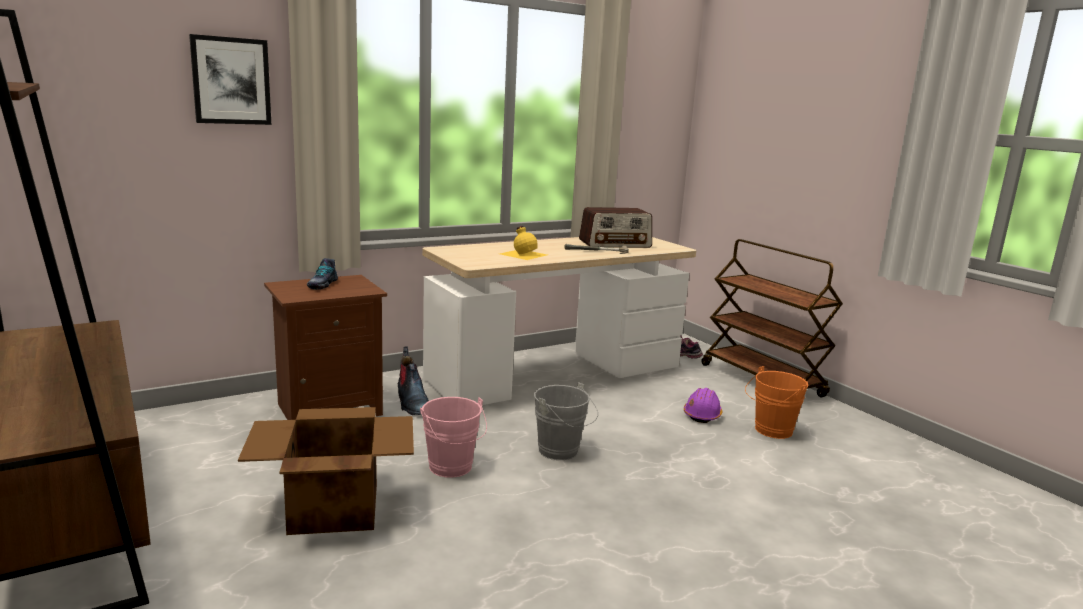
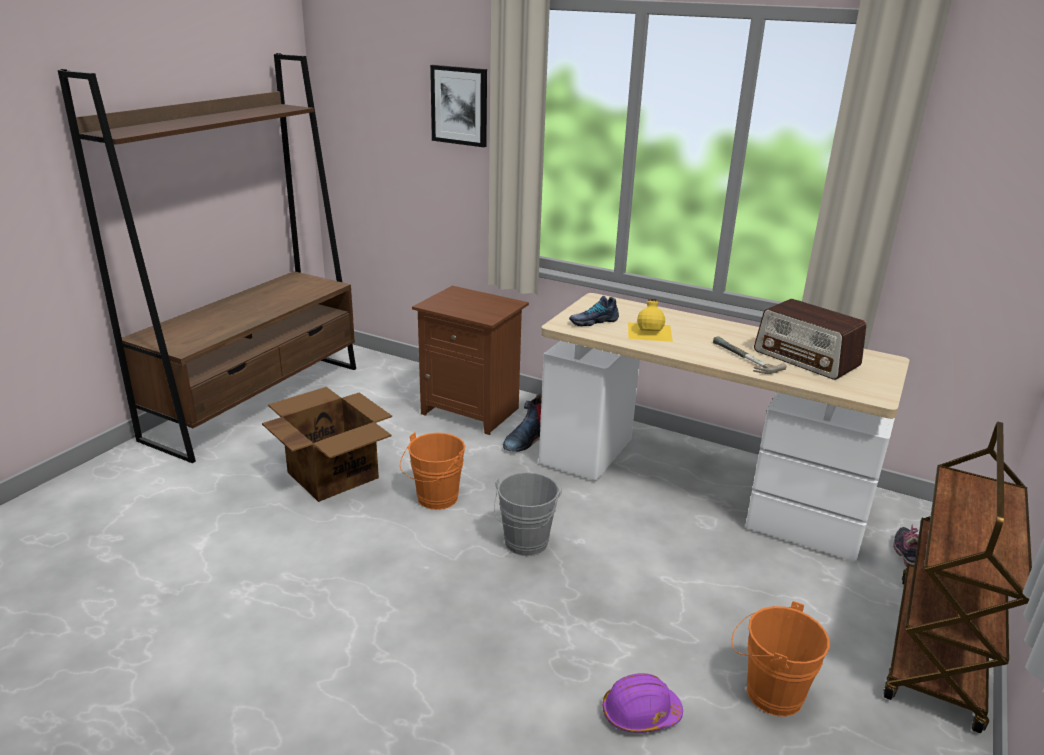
camera: 60 degrees right, 10 degrees up
shoe [307,258,338,290] -> shoe moved to [569,296,619,326]
pink bucket [420,397,487,478] -> orange bucket [400,432,466,510]
purple hard hat [684,388,723,423] -> purple hard hat moved to [602,673,683,733]

